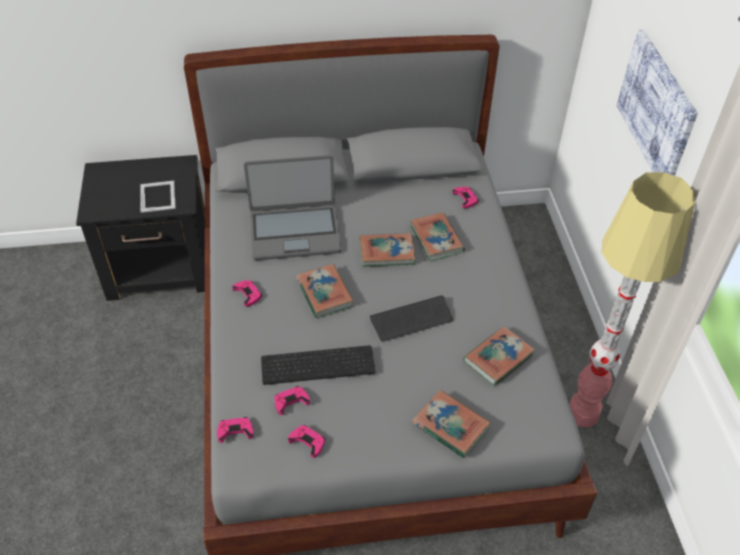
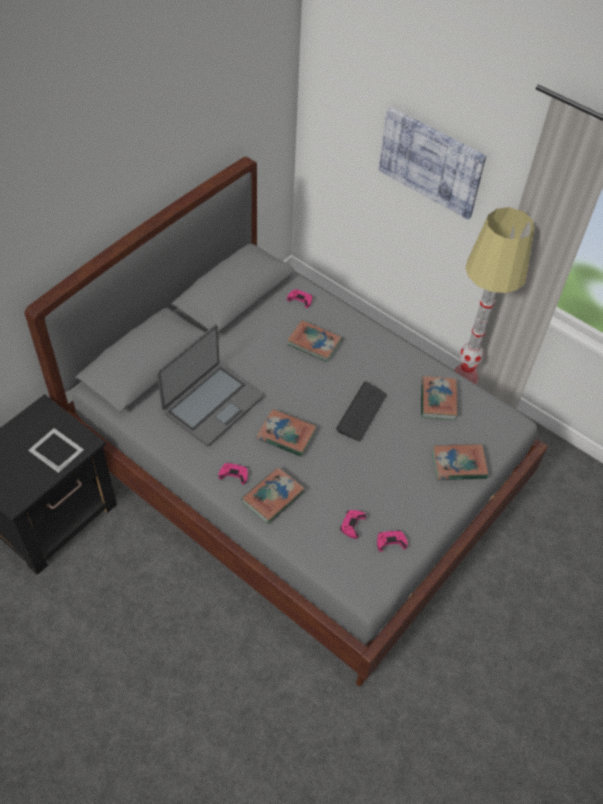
camera: 45 degrees left, 5 degrees up
pink game controller [217,417,253,443] -> none
keyboard [261,345,376,385] -> none
book [359,233,415,267] -> book moved to [241,467,305,524]

